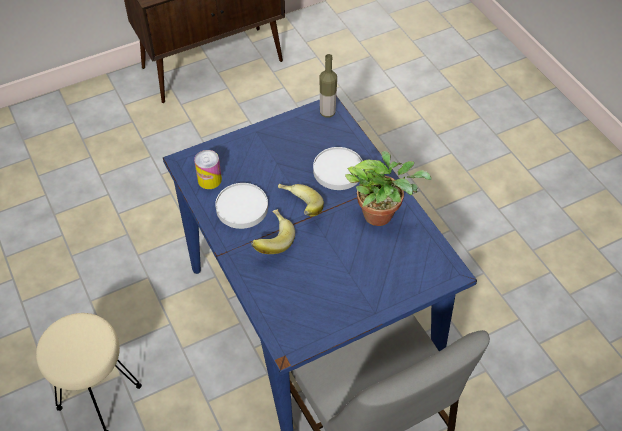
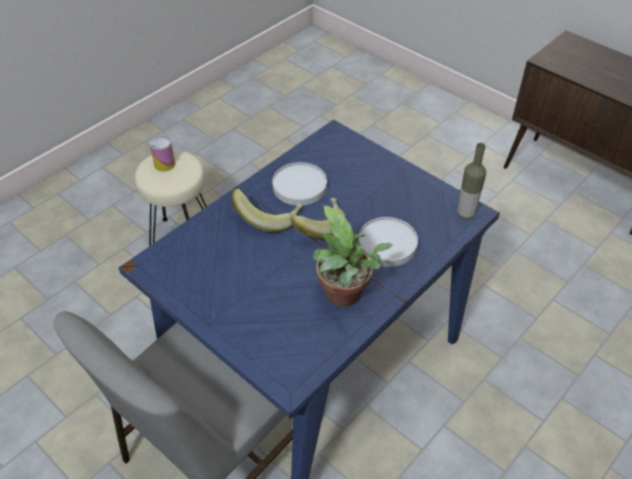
camera: 70 degrees right, 5 degrees down
can [194,150,222,189] -> can moved to [150,136,175,171]

